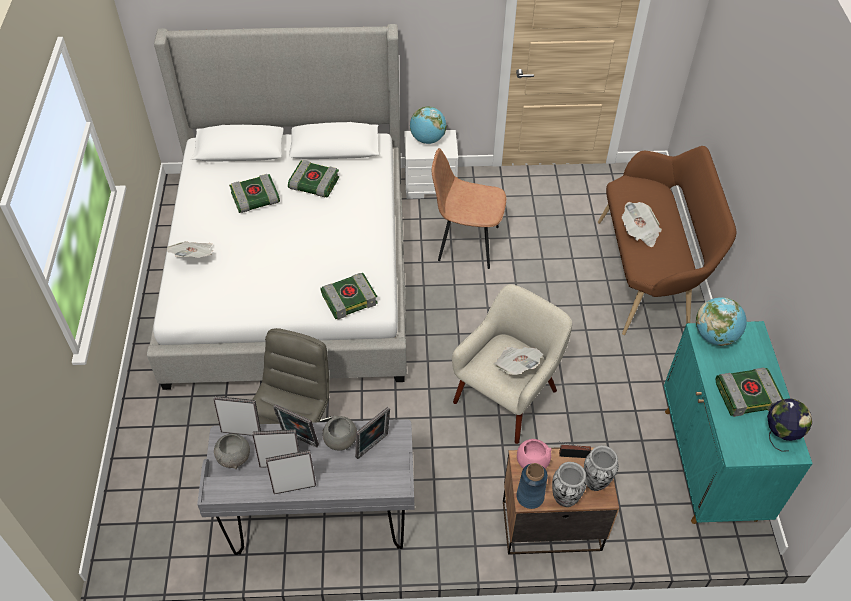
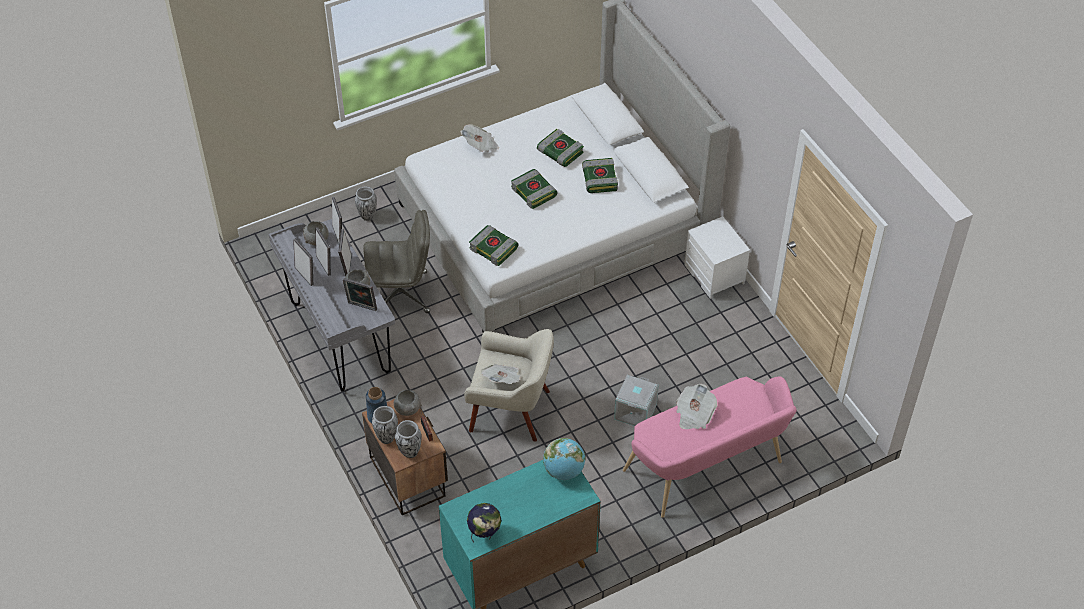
camera: 65 degrees right, 0 degrees up
globe [410,106,447,144] -> none
brown chair [432,148,506,269] -> none
pink bowl [517,439,552,469] -> grey bowl [394,390,422,416]
brown bench [598,146,736,335] -> pink bench [623,376,797,518]
book [716,368,783,417] -> book moved to [511,169,558,209]
none -> vase [355,186,377,221]
none -> grey storage box [614,375,659,426]

